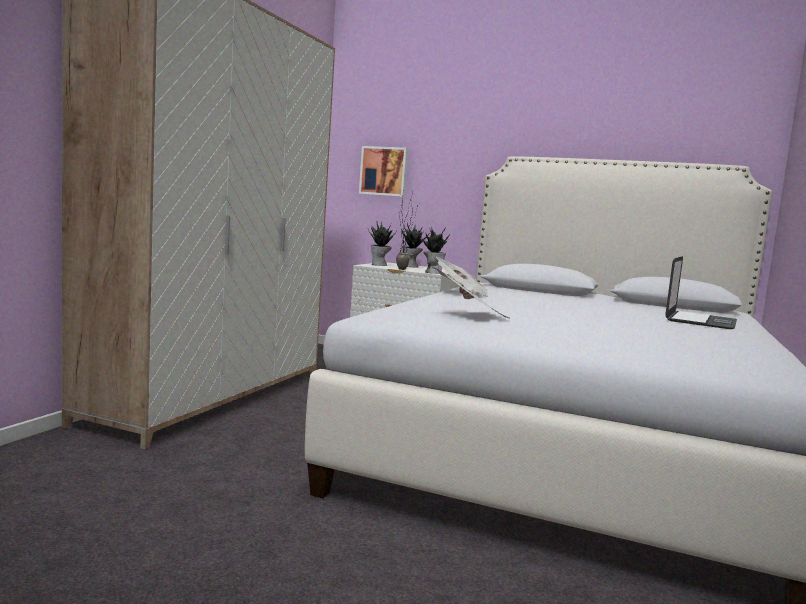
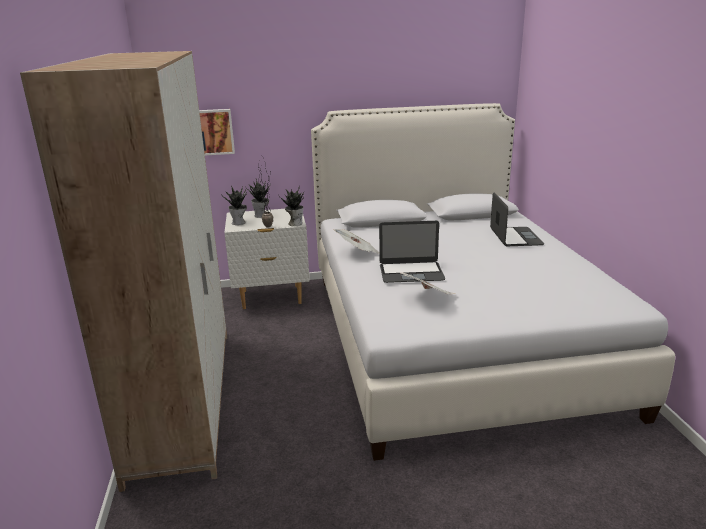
camera: 30 degrees left, 15 degrees up
none -> laptop [379,221,445,283]

